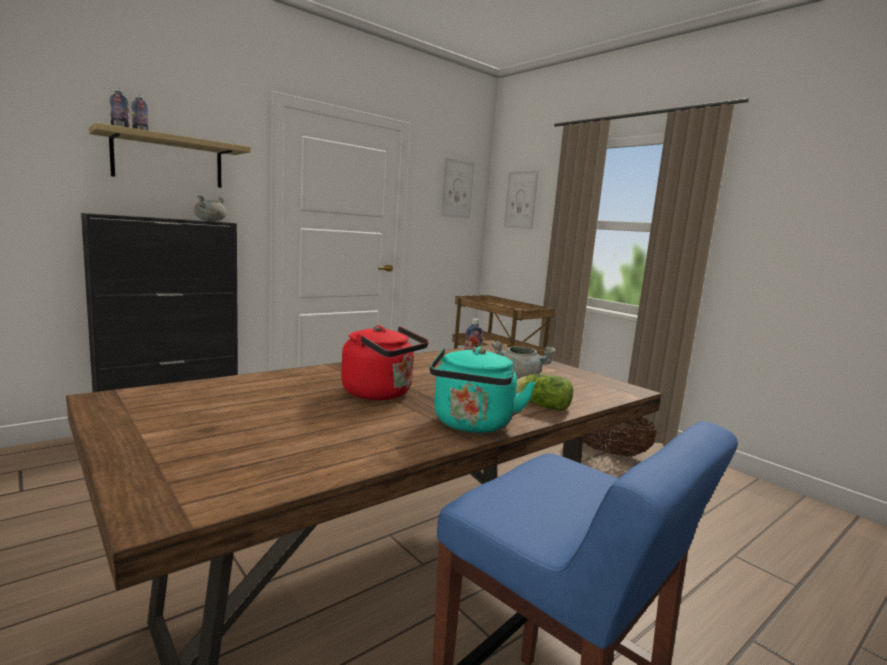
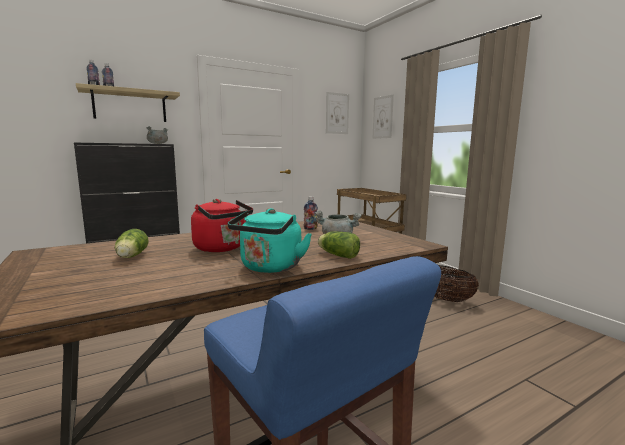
camera: 10 degrees right, 0 degrees up
none -> lettuce [115,229,149,258]

